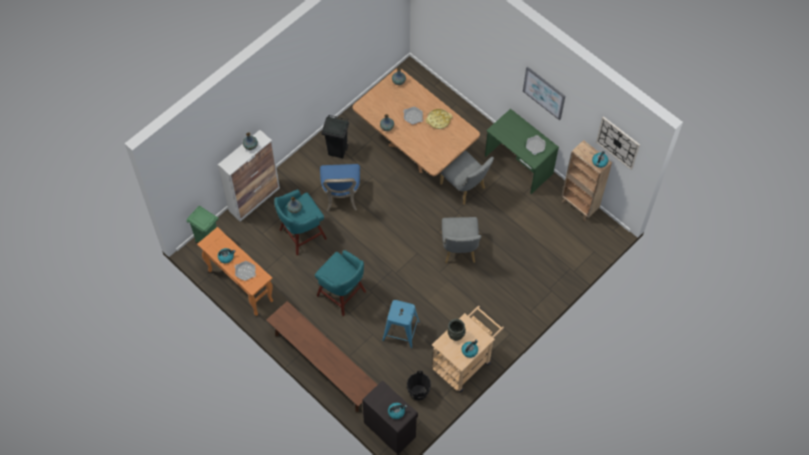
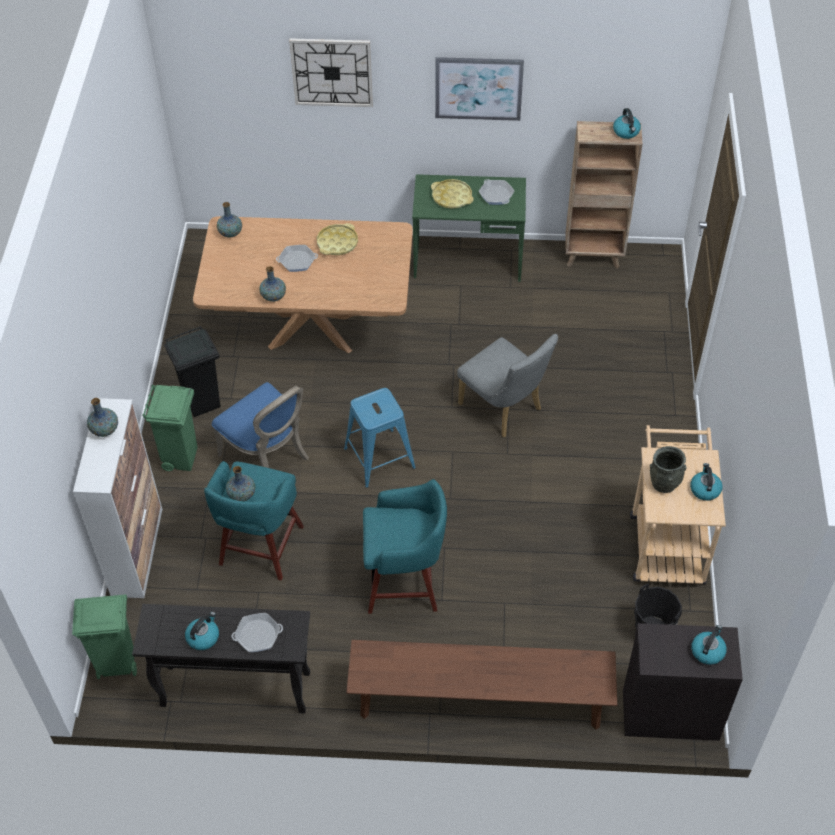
camera: 40 degrees left, 10 degrees down
orange console table [197,227,273,316] -> black console table [132,604,310,714]
blue stool [382,300,420,348] -> blue stool moved to [344,388,416,488]
grey chair [440,150,494,205] -> none
wall clock [596,116,640,170] -> wall clock moved to [289,38,373,107]
none -> green trash can [142,385,198,471]
none -> yellow tray [431,179,474,209]

